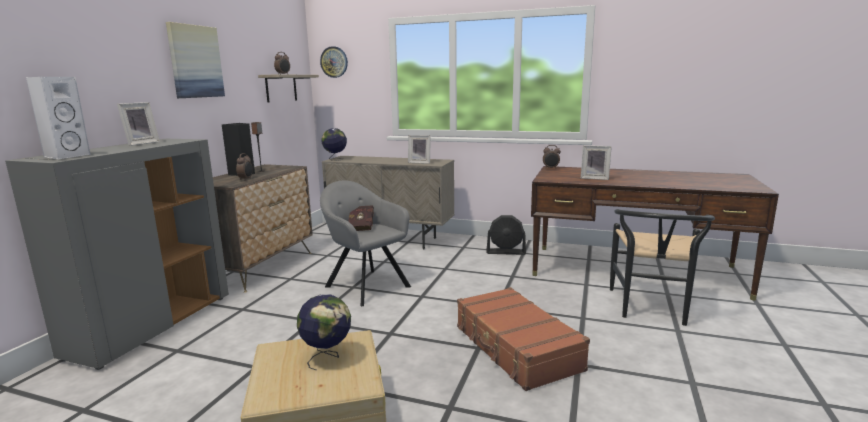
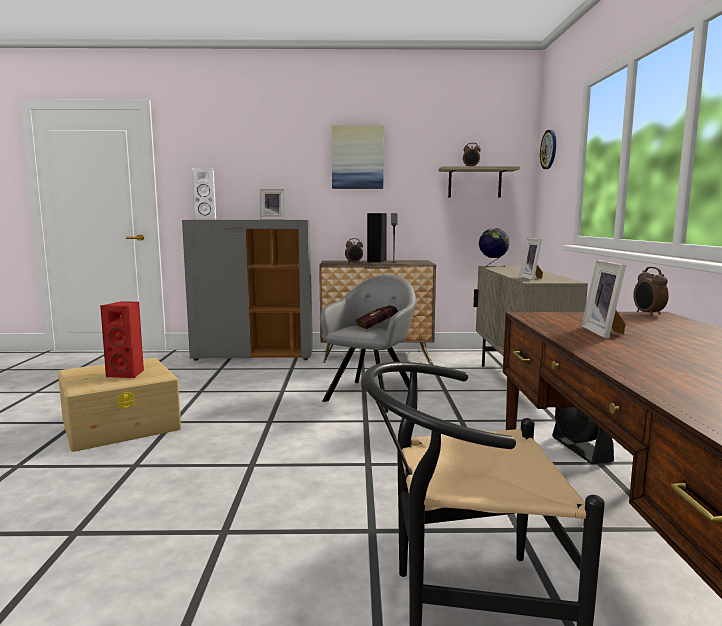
camera: 70 degrees right, 5 degrees down
globe [297,294,351,370] -> red speaker [100,301,144,378]
brown suitcase [457,287,590,391] -> none

